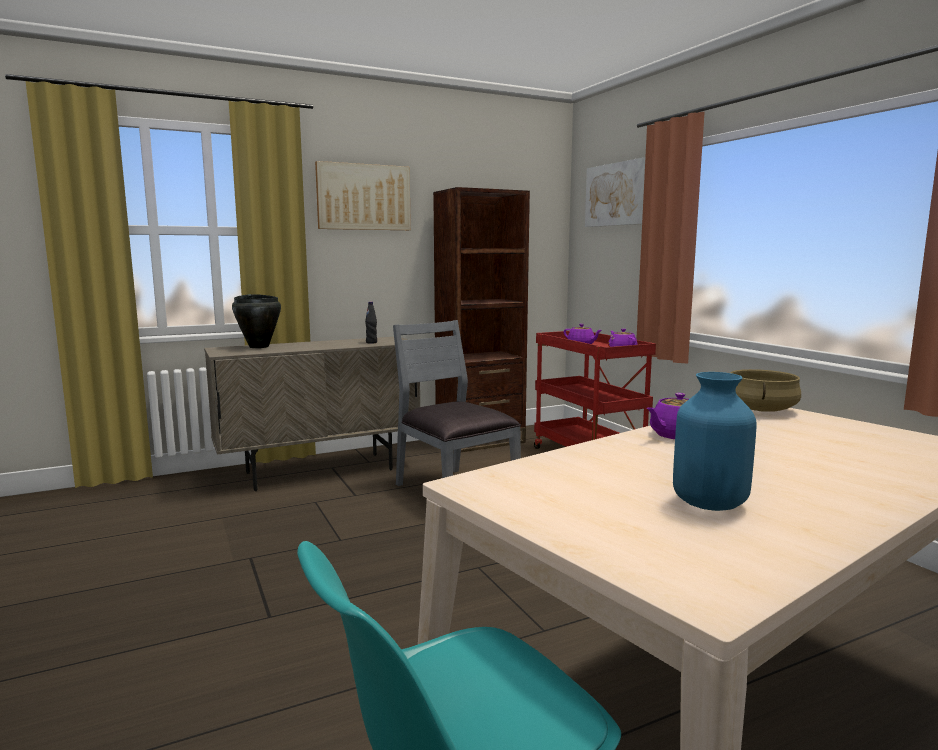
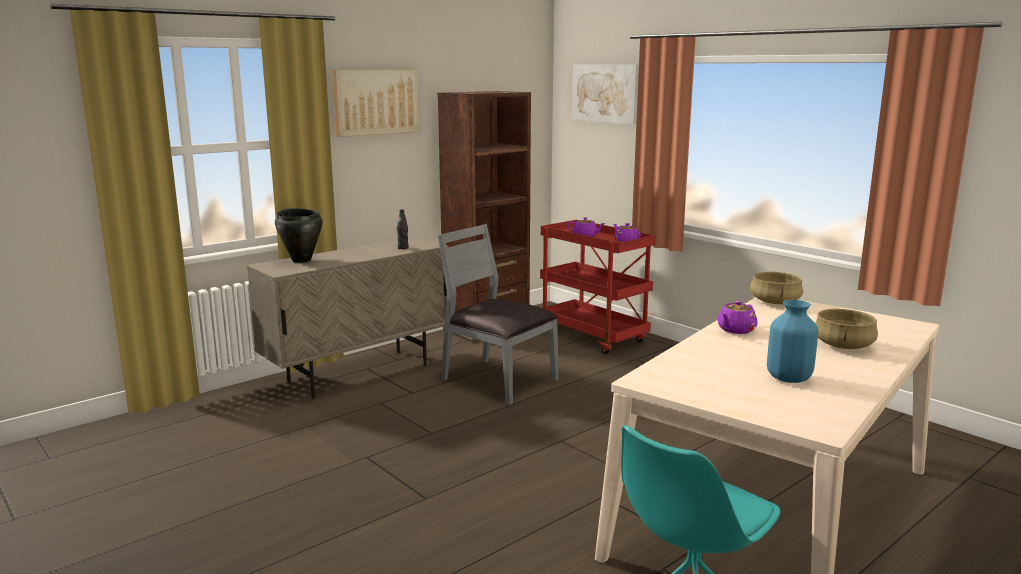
camera: 15 degrees left, 5 degrees up
none -> beige cooking pot [815,309,878,349]

